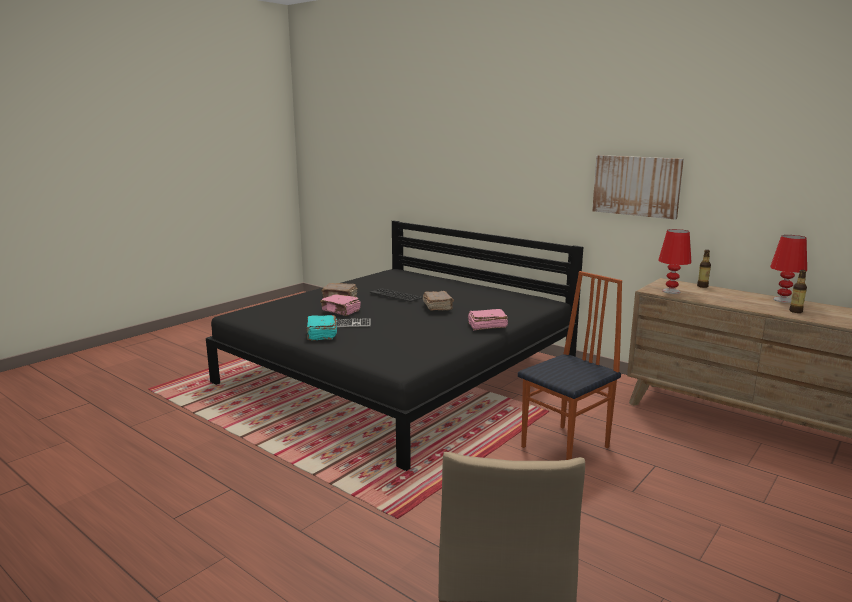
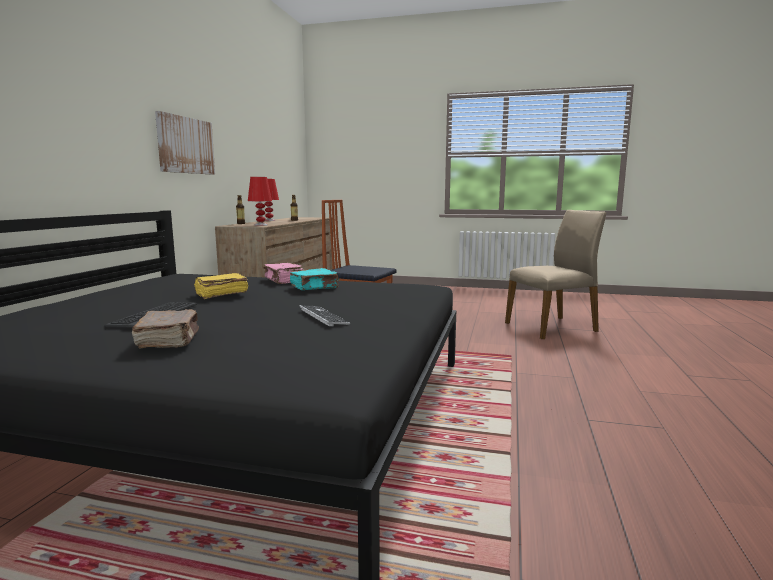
camera: 115 degrees left, 5 degrees down
turquoise book [307,315,337,341] -> turquoise book moved to [290,268,339,290]
pink book [320,294,361,316] -> none
brown book [422,291,454,311] -> yellow book [194,273,248,299]

